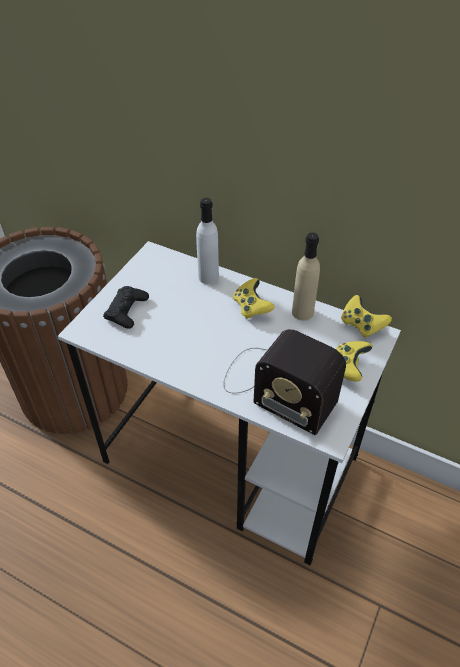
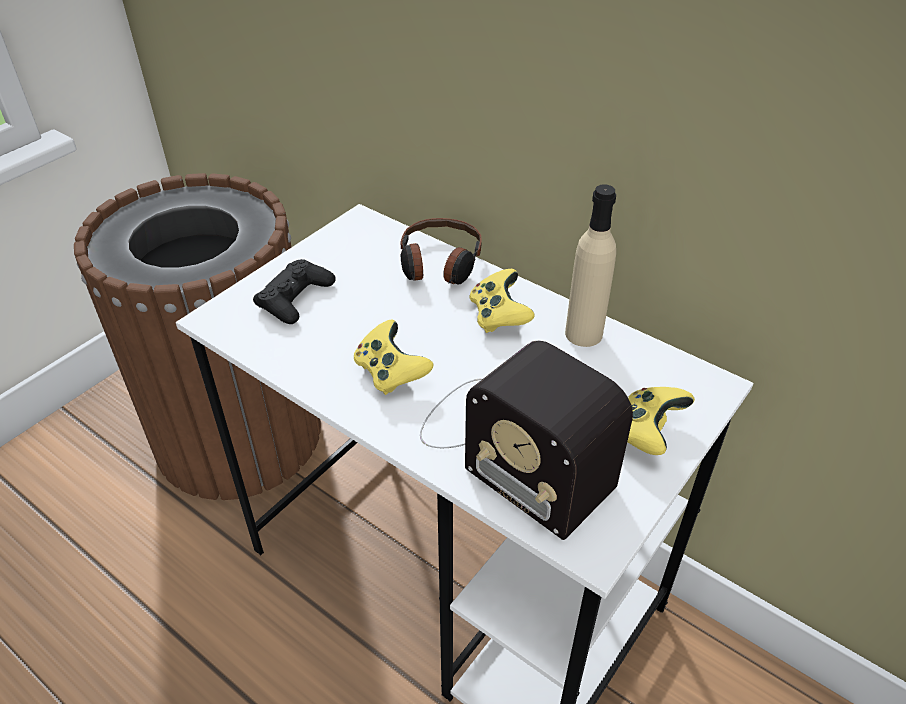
camera: 10 degrees right, 5 degrees down
white bottle [196,198,219,284] -> headphones [400,218,482,285]
yellow game controller [341,295,392,338] -> yellow game controller moved to [354,320,434,395]

